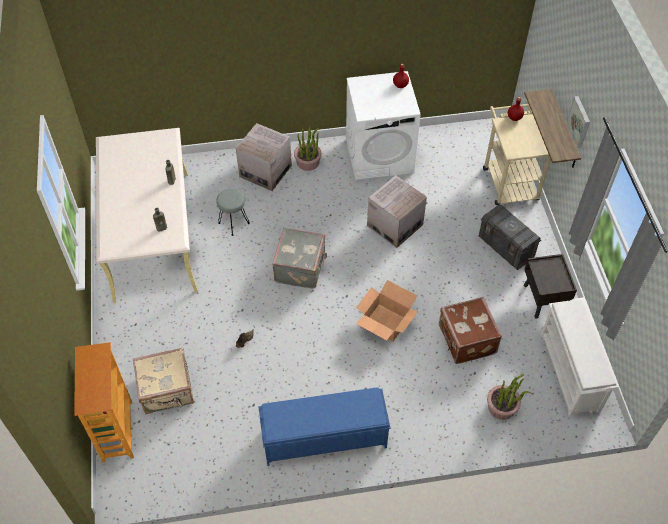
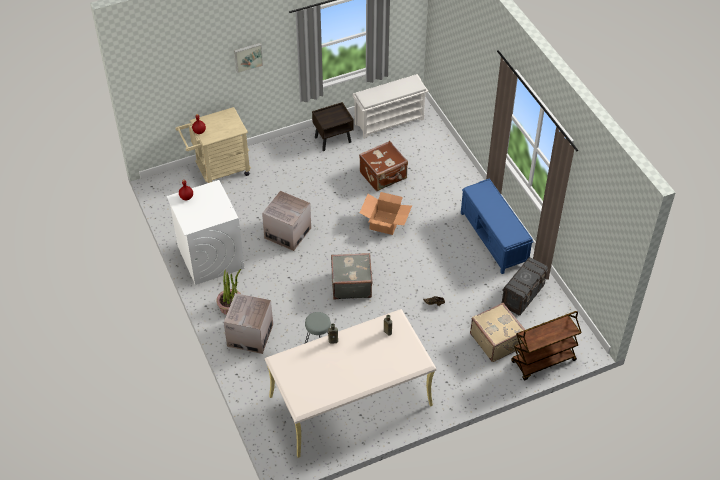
camera: 105 degrees left, 5 degrees down
bookcase [74,342,134,462] -> brown cart [511,311,582,381]
grey storage box [479,204,541,270] -> grey storage box moved to [502,257,549,315]
potted plant [487,374,531,420] -> none
shelf [524,89,581,168] -> none

